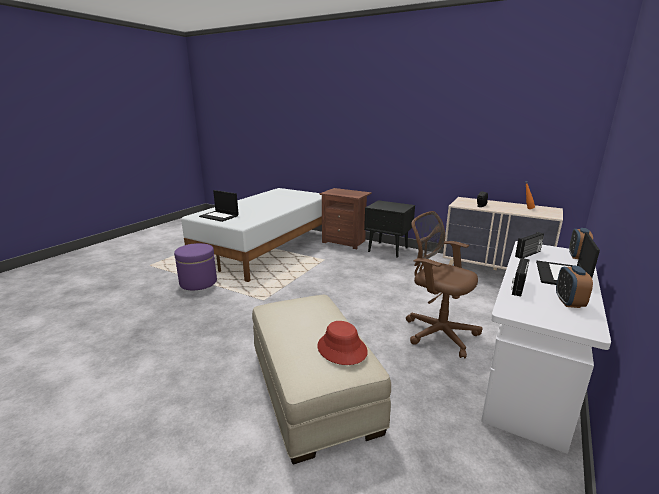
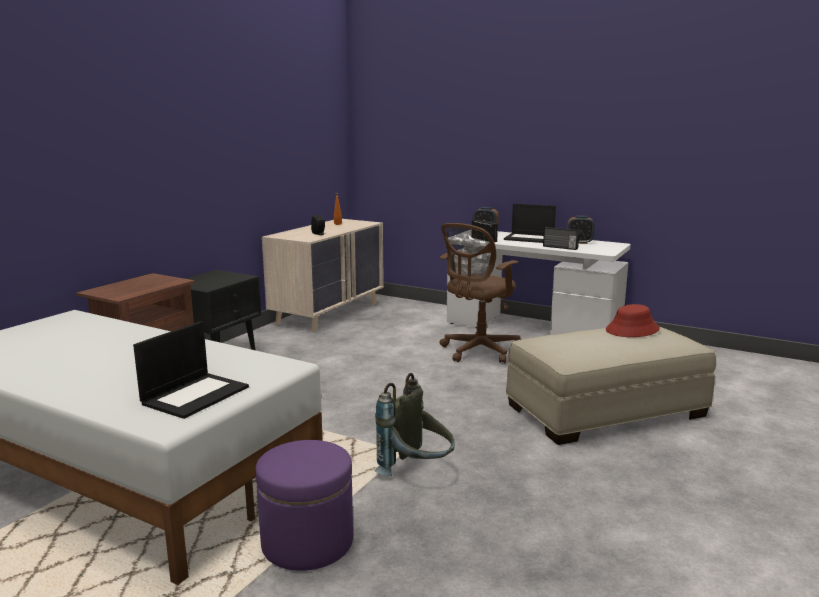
camera: 90 degrees left, 5 degrees down
none -> grey backpack [375,373,455,476]

